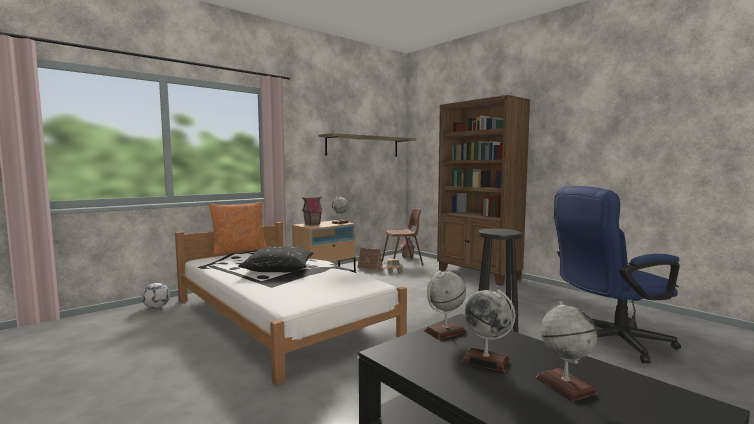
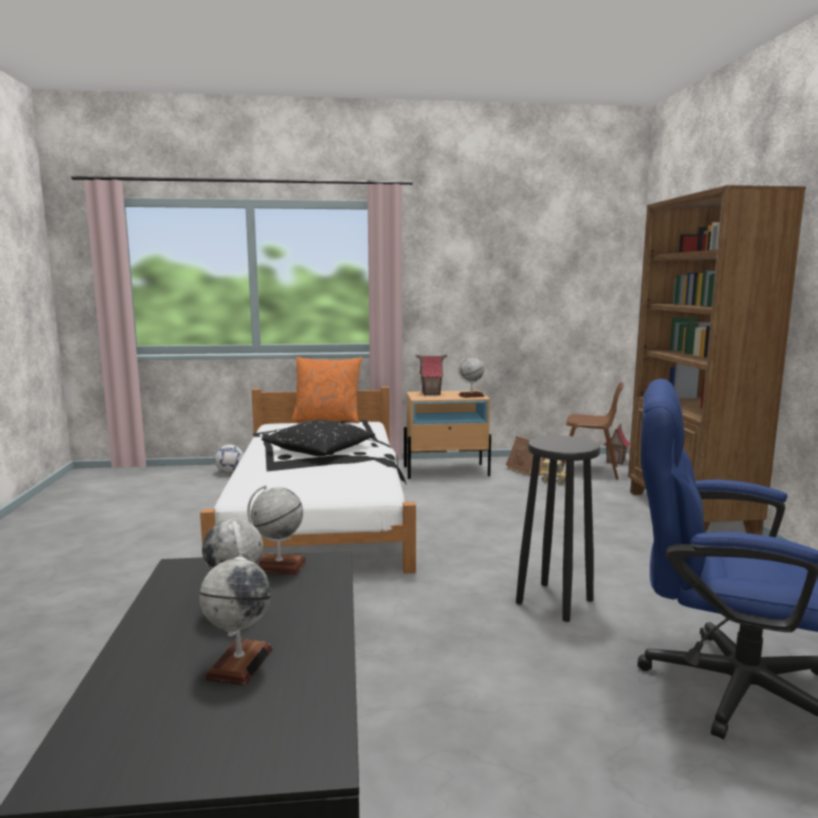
camera: 35 degrees right, 5 degrees up
shelf [319,133,416,157] -> none

